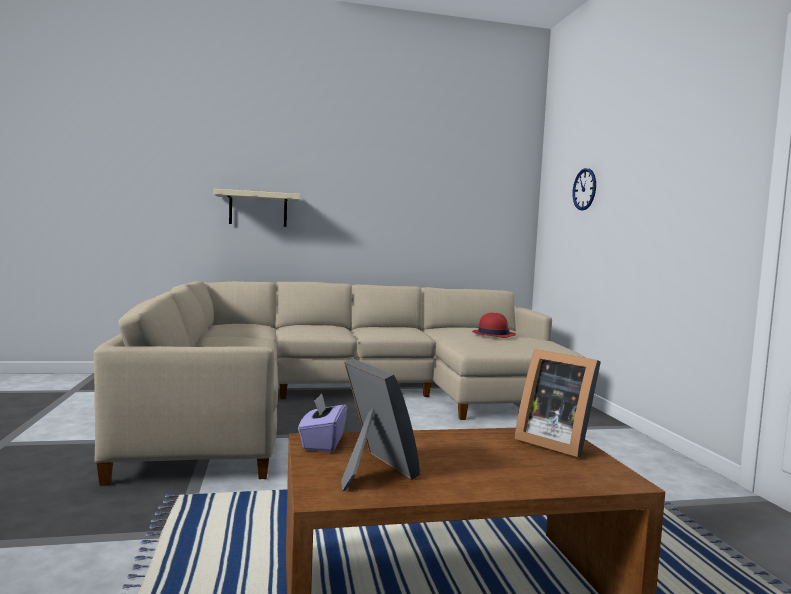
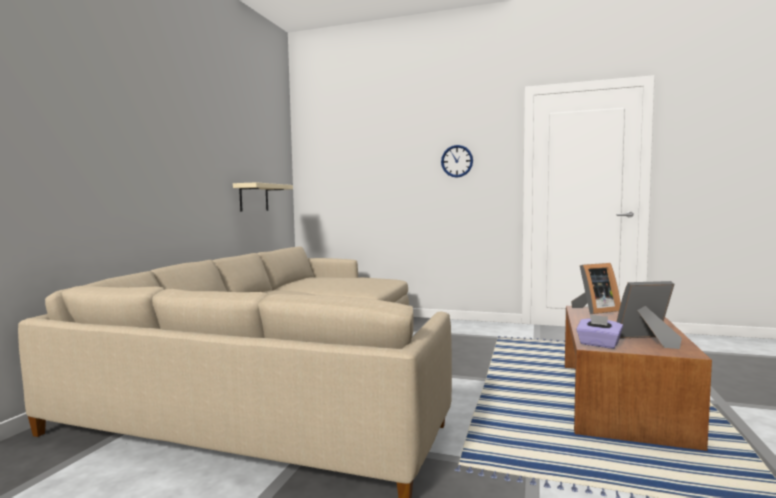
camera: 60 degrees left, 0 degrees up
beige shelf [214,189,300,227] -> beige shelf moved to [233,182,293,212]
red hat [472,312,516,338] -> none
wall clock [573,168,596,211] -> wall clock moved to [441,145,473,177]

